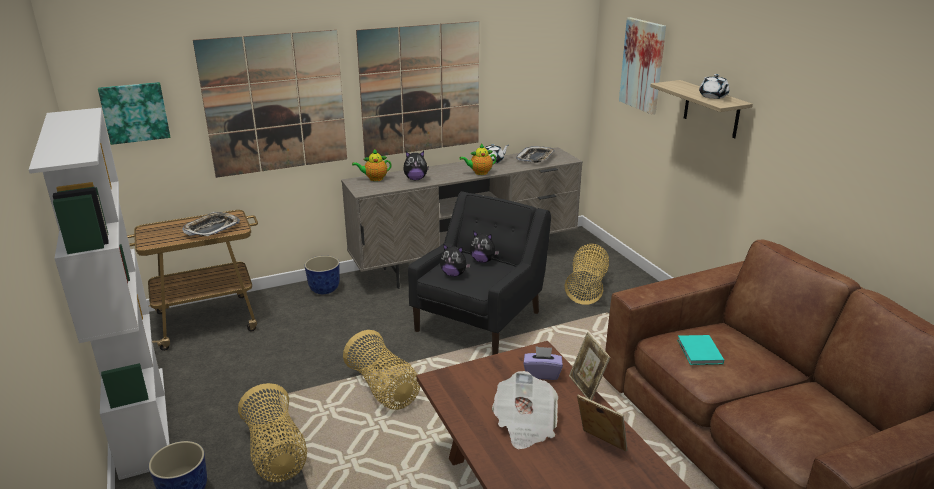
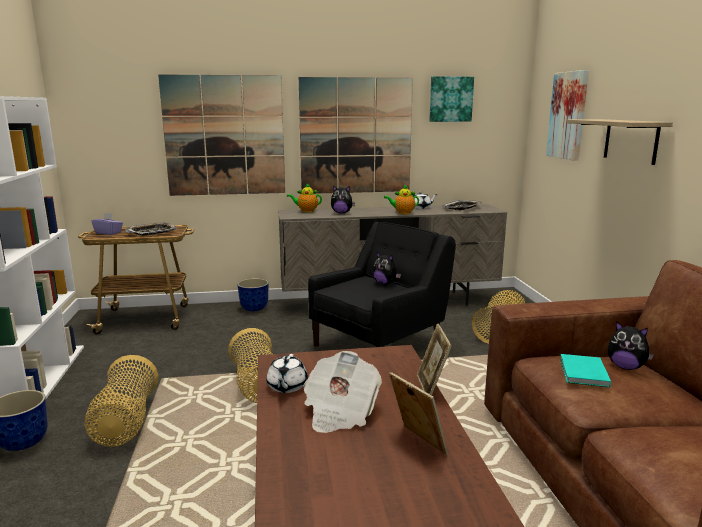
camera: 15 degrees right, 10 degrees down
picture [98,82,171,145] -> picture moved to [429,76,474,122]
plush toy [440,244,471,277] -> plush toy moved to [608,322,654,370]
purple tissue box [524,346,563,380] -> purple tissue box moved to [91,213,123,235]
white teapot [699,74,729,99] -> white teapot moved to [266,354,308,393]

